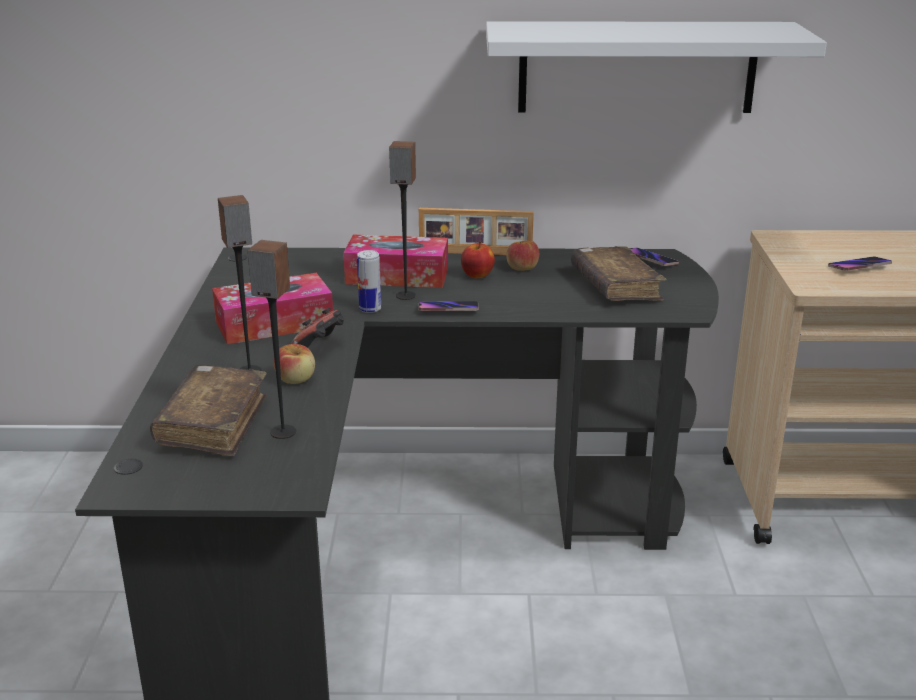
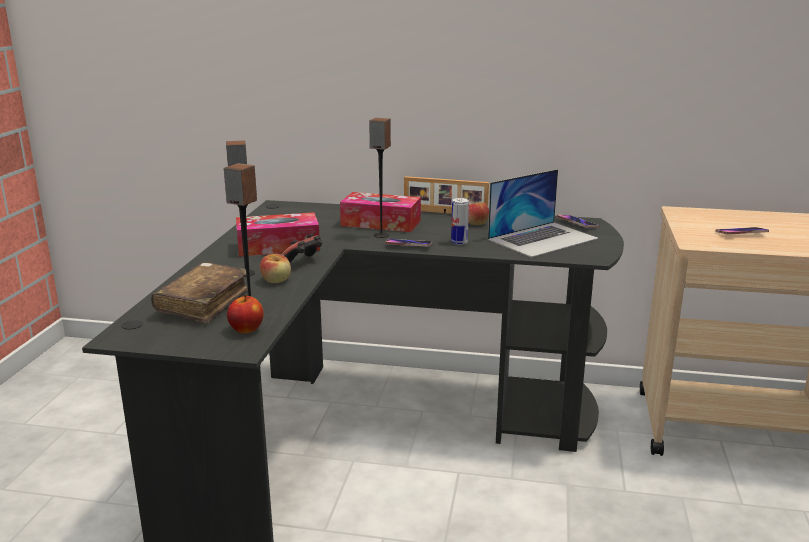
camera: 10 degrees right, 5 degrees down
can [357,250,381,313] -> can moved to [451,198,469,245]
apple [461,241,495,279] -> apple moved to [227,295,264,334]
white shelf [486,21,827,113] -> none
brown book [571,246,667,301] -> laptop [488,169,599,258]

